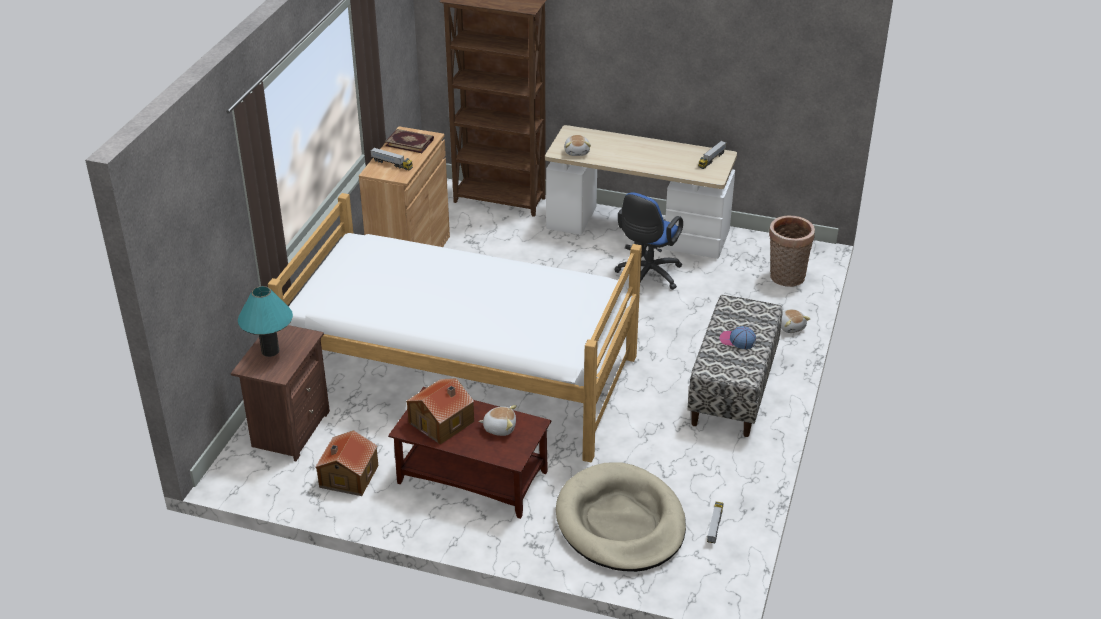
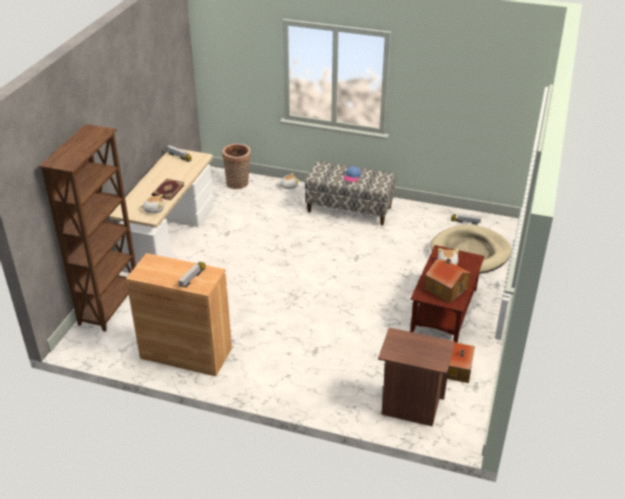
camera: 90 degrees left, 0 degrees up
turquoise table lamp [238,286,293,357] -> none
bed [268,193,642,462] -> none
book [385,129,434,153] -> book moved to [152,179,184,200]
blue office chair [614,193,683,290] -> none

